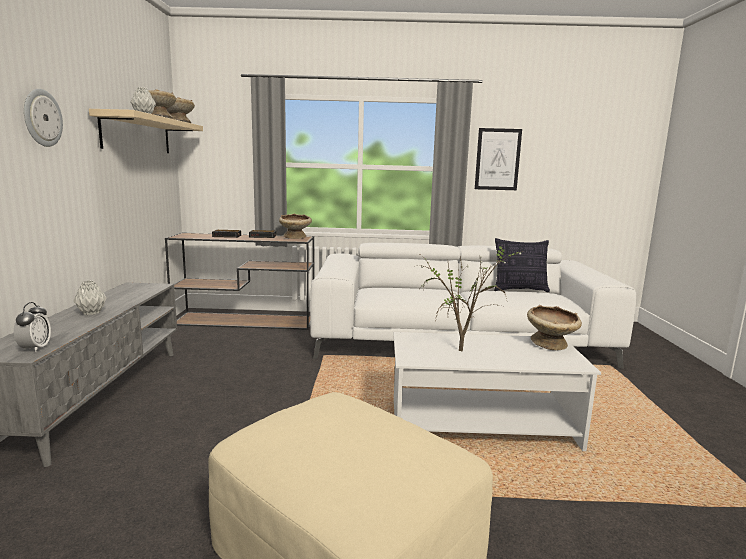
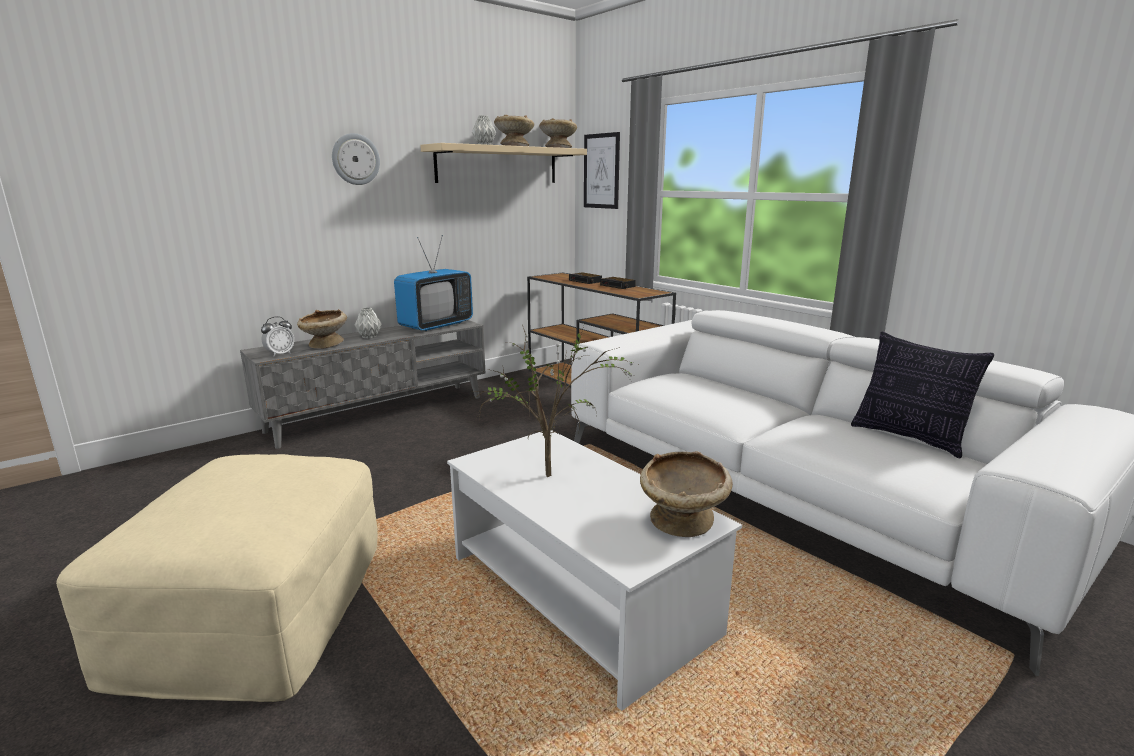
camera: 50 degrees right, 5 degrees up
beige bowl [279,214,312,239] -> beige bowl moved to [297,309,347,349]
picture [475,128,522,190] -> picture moved to [584,132,620,209]
none -> television [394,235,473,331]

